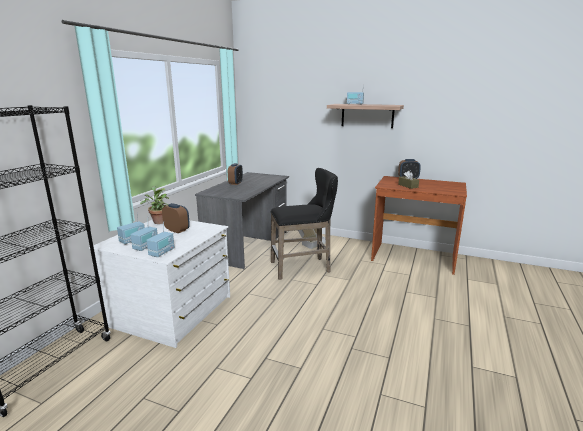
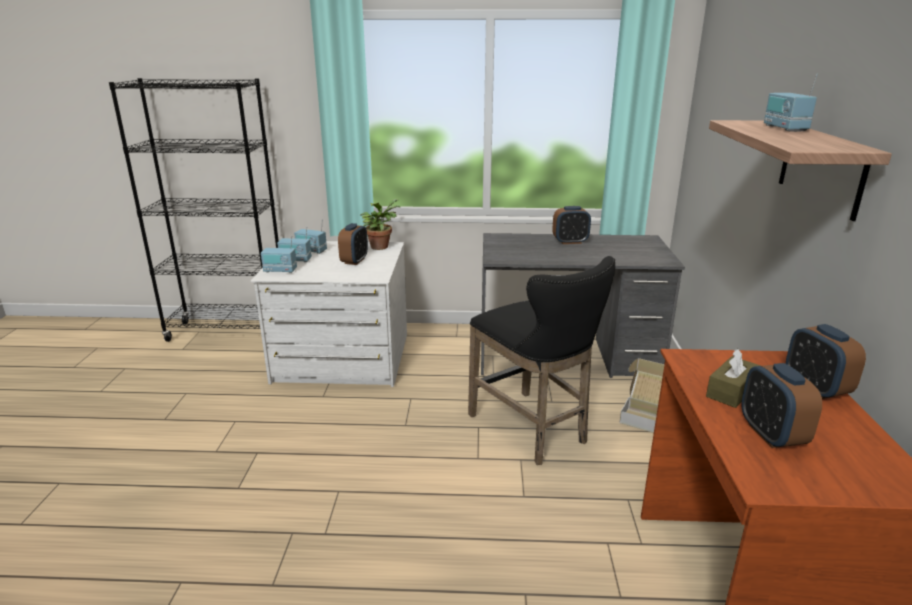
camera: 70 degrees right, 5 degrees up
none -> alarm clock [742,363,822,448]

